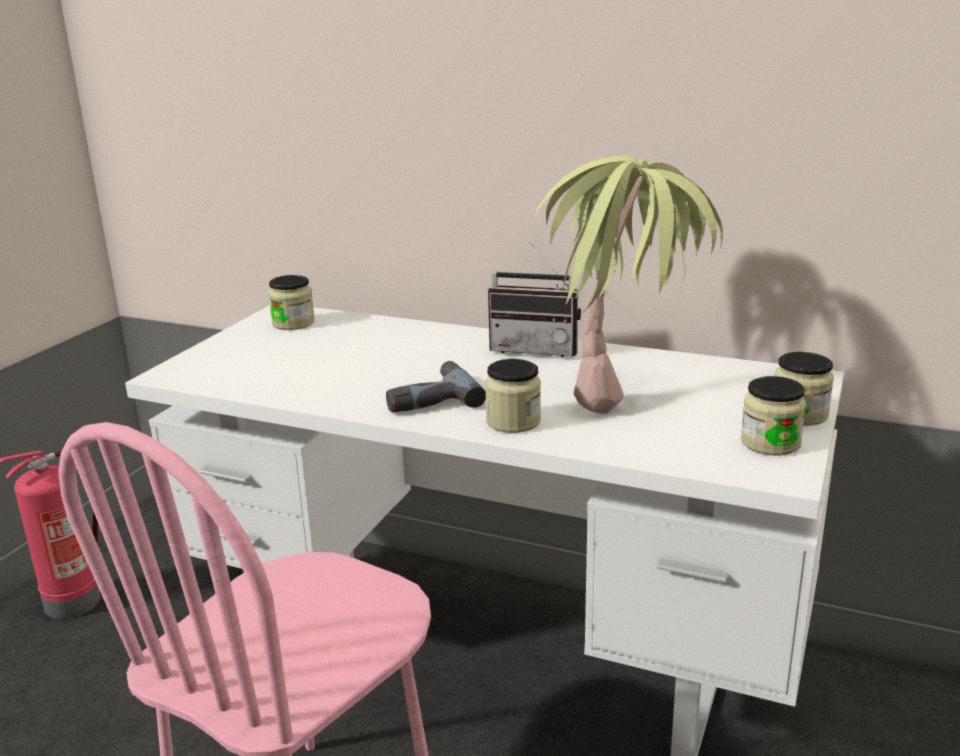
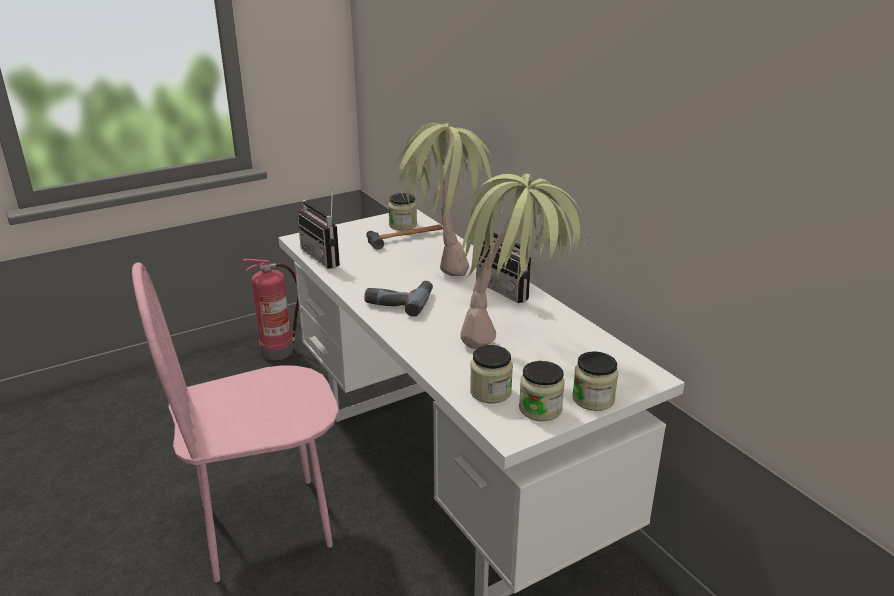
camera: 35 degrees right, 5 degrees up
jar [485,359,541,433] -> jar moved to [470,345,513,403]
none -> radio [297,188,340,269]
none -> hammer [366,224,443,250]
none -> potted plant [394,123,492,276]

